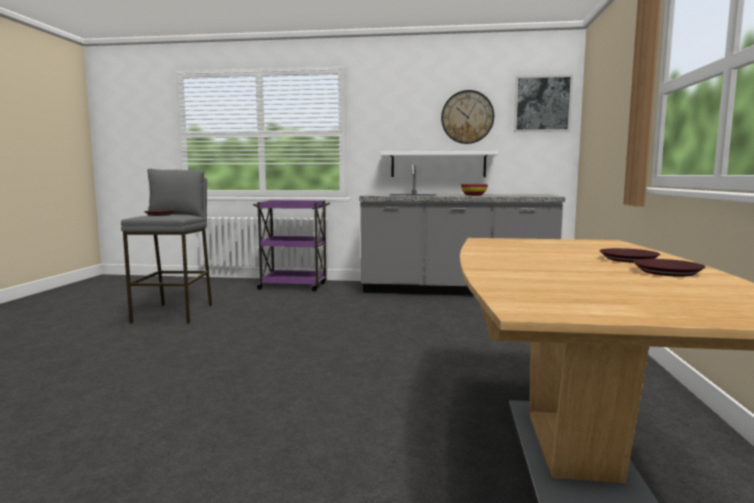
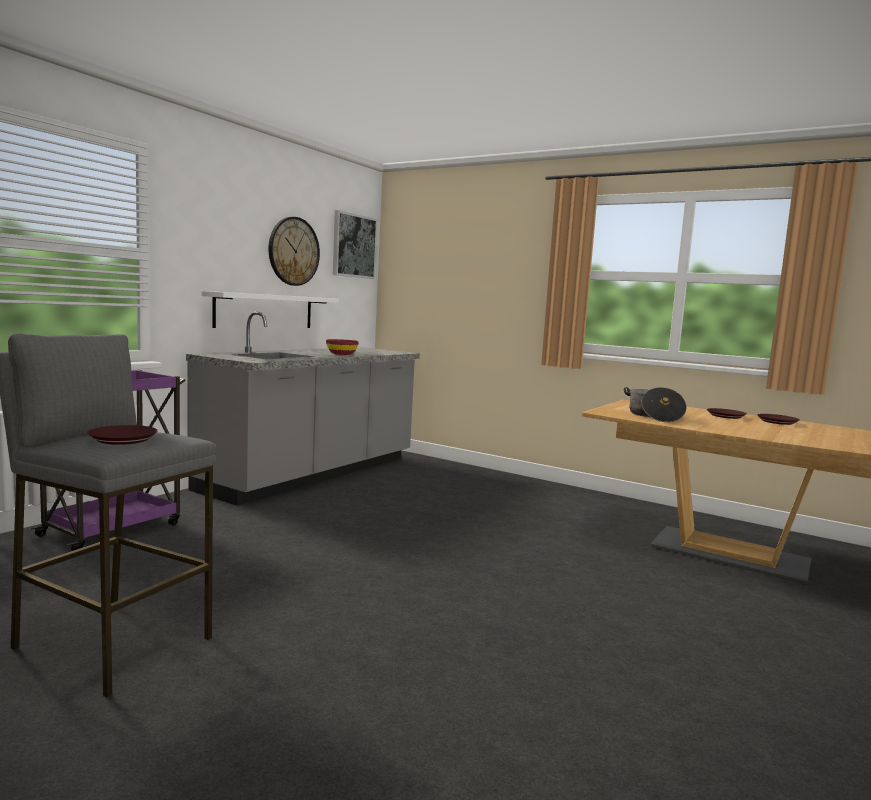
camera: 65 degrees left, 0 degrees up
none -> cooking pot [624,387,687,422]

